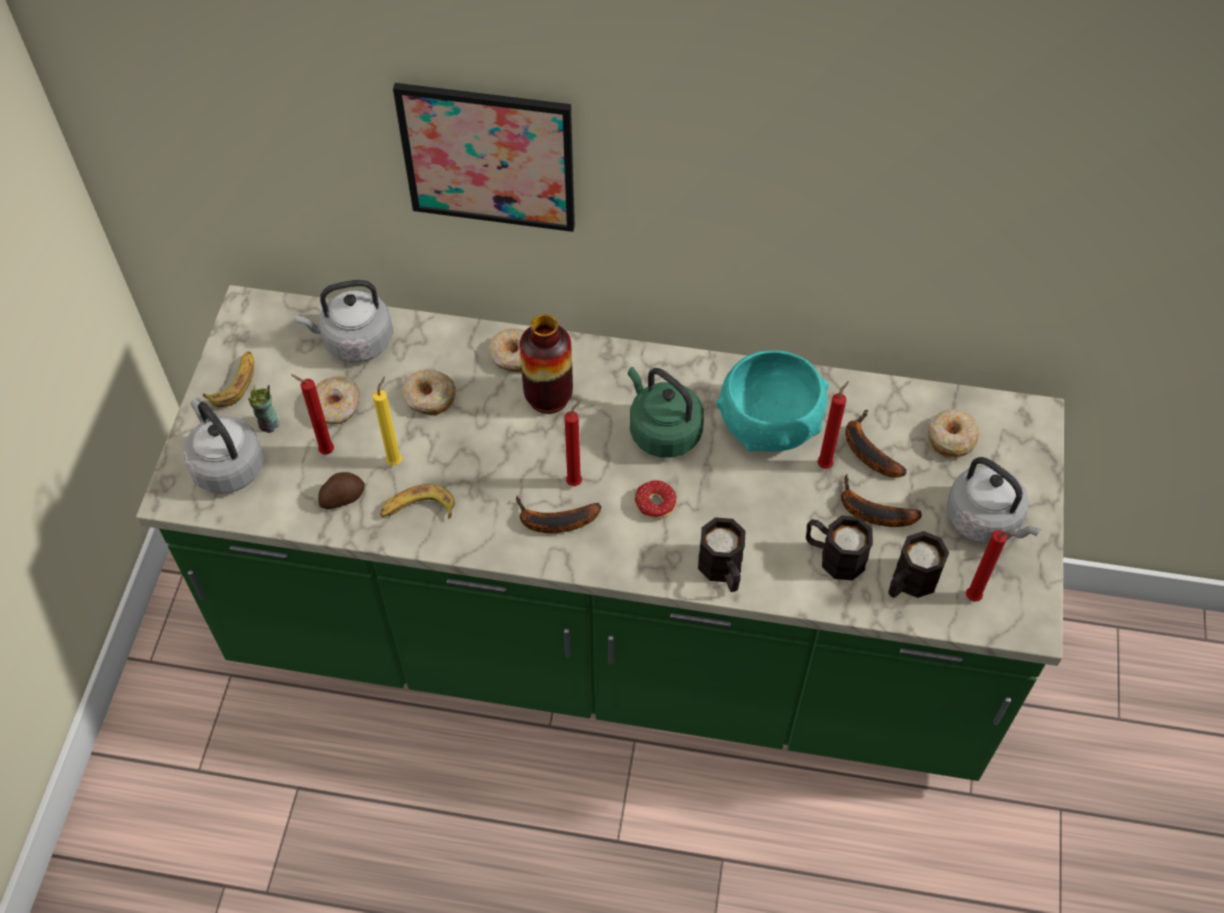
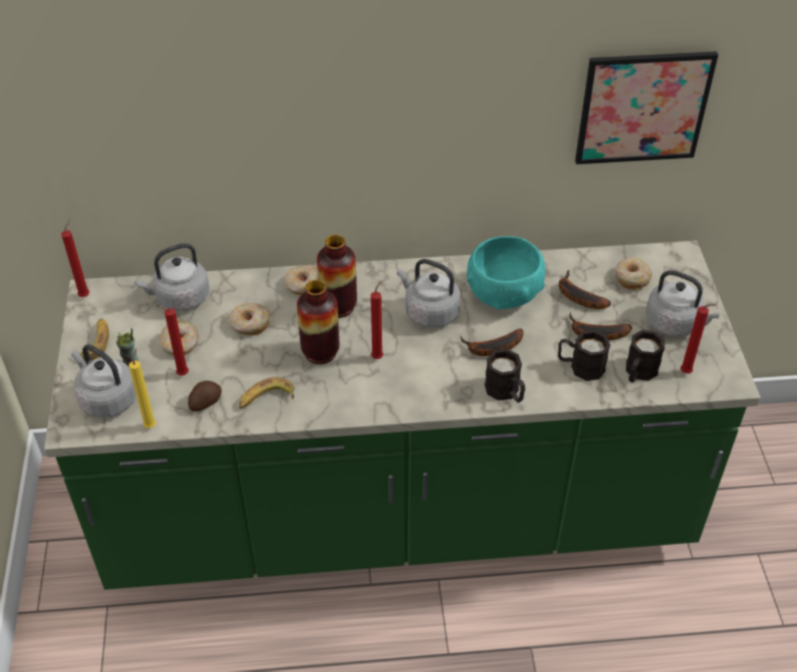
camera: 15 degrees left, 10 degrees down
yellow candle [373,376,402,466] -> yellow candle moved to [129,349,156,428]
picture [393,83,575,232] -> picture moved to [575,51,718,164]
banana [516,495,601,533] -> banana moved to [460,328,523,356]
green kettle [628,367,704,458] -> grey kettle [397,259,461,328]
donut [635,480,677,519] -> none
red candle [817,381,849,469] -> red candle moved to [61,220,89,297]
none -> vase [297,280,339,364]

